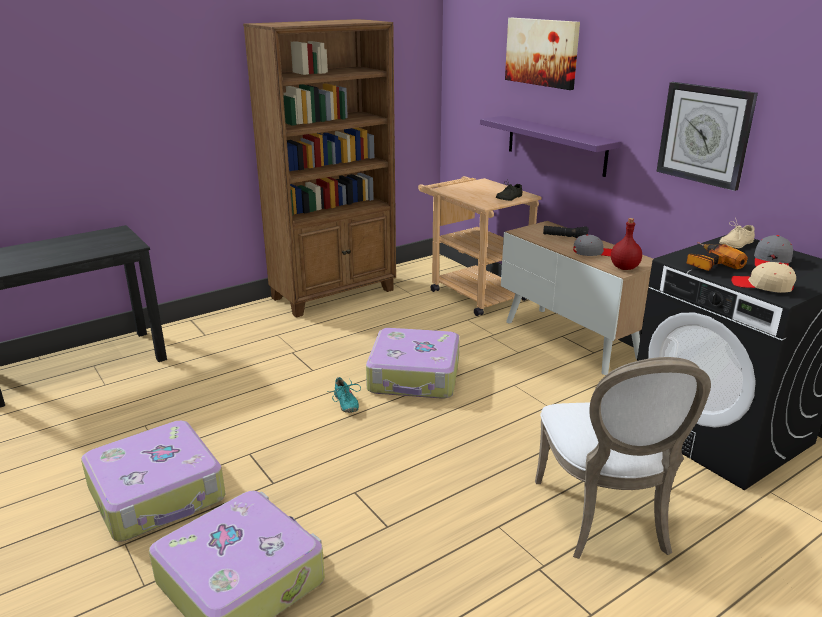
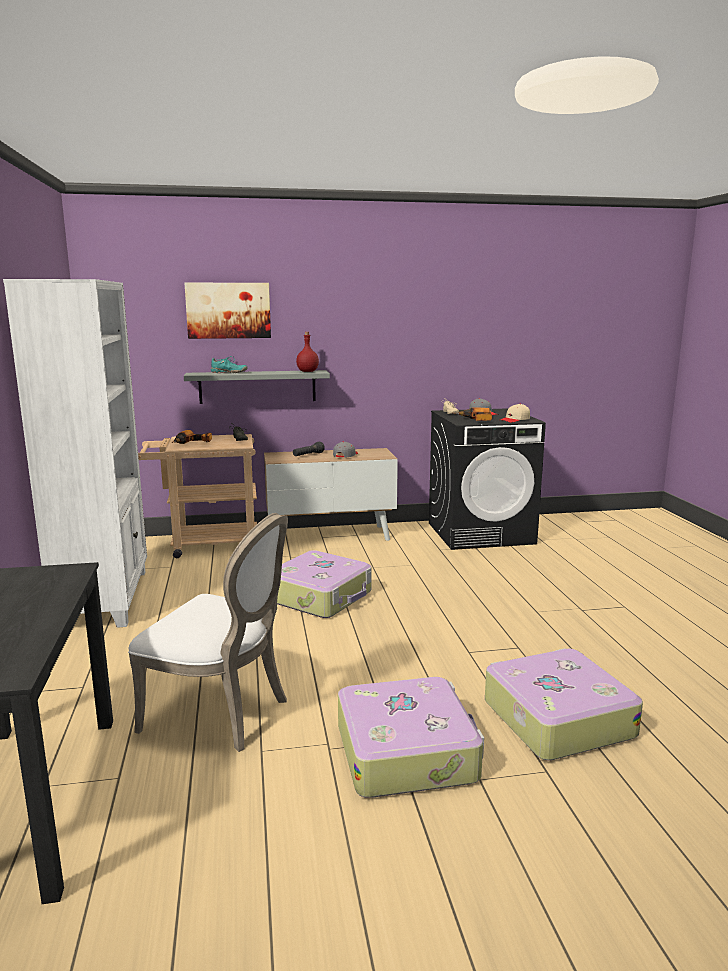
camera: 65 degrees left, 10 degrees down
brown bookcase [243,19,396,318] -> white bookcase [3,279,147,628]
turquoise shoe [327,377,361,413] -> turquoise shoe moved to [211,356,248,373]
purple shelf [480,116,621,177] -> grey shelf [184,370,330,404]
white chair [535,357,711,559] -> white chair moved to [128,513,288,752]
red bottle [611,218,642,270] -> red bottle moved to [296,332,319,372]
wall clock [656,82,758,191] -> none
none -> power drill [171,430,212,444]

